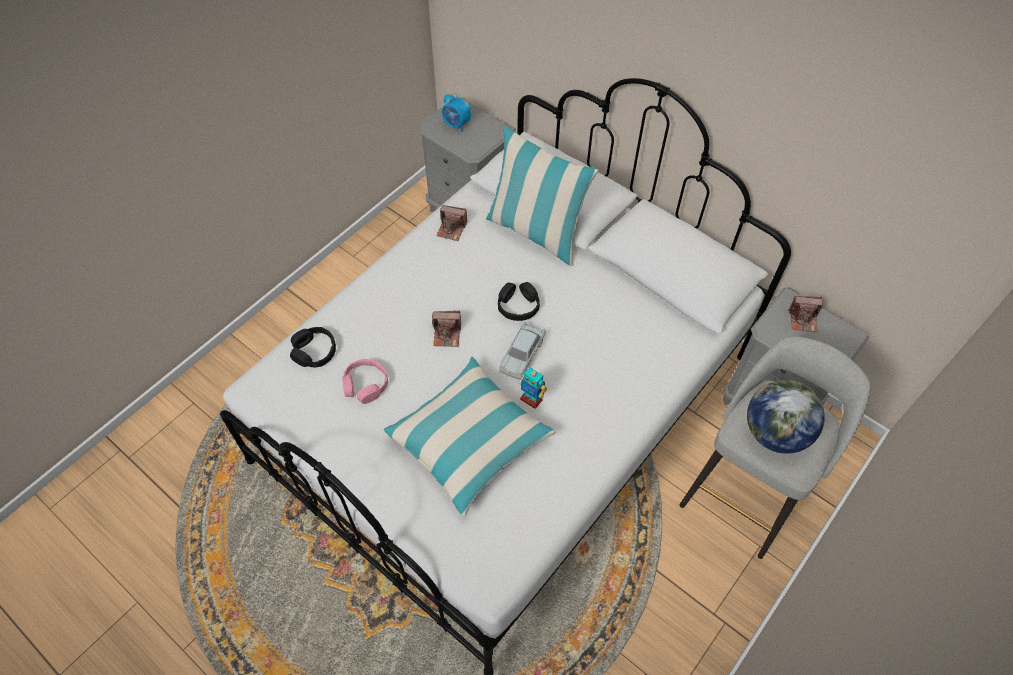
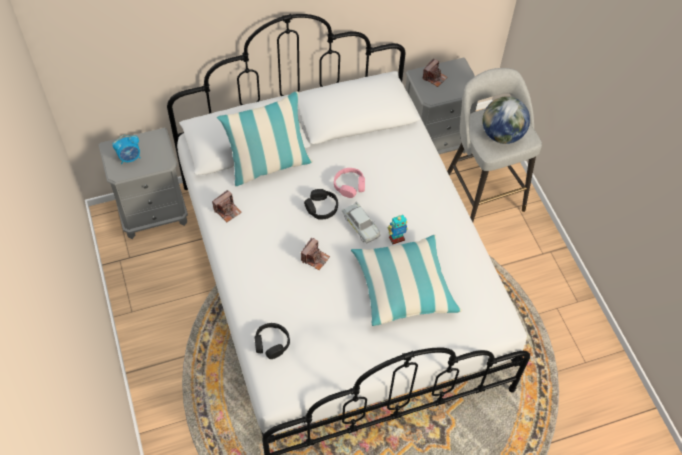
camera: 60 degrees left, 0 degrees up
pink headphones [342,359,388,404] -> pink headphones moved to [334,168,365,198]

